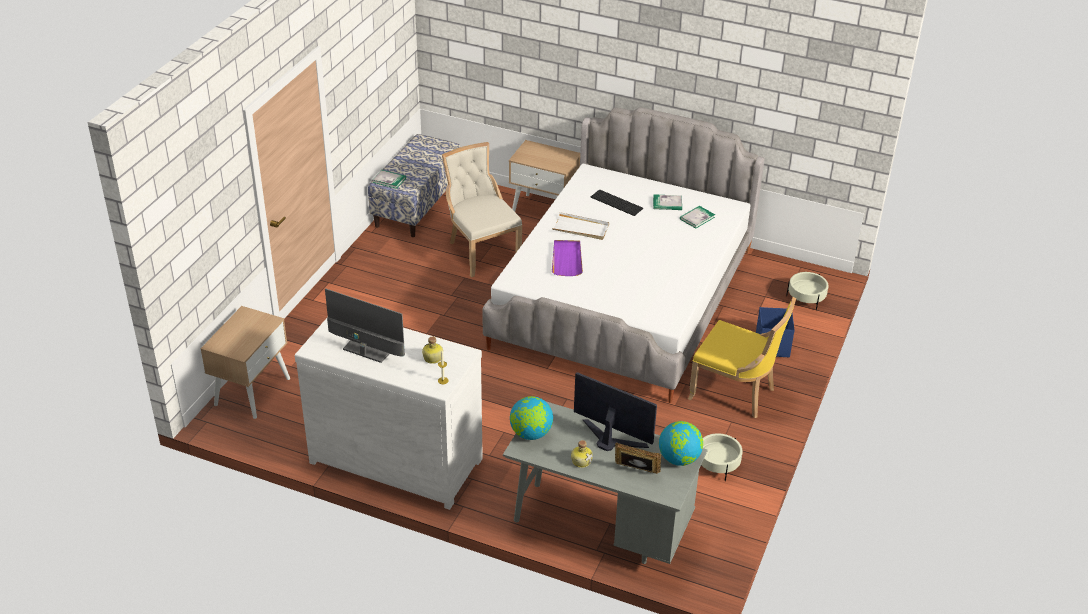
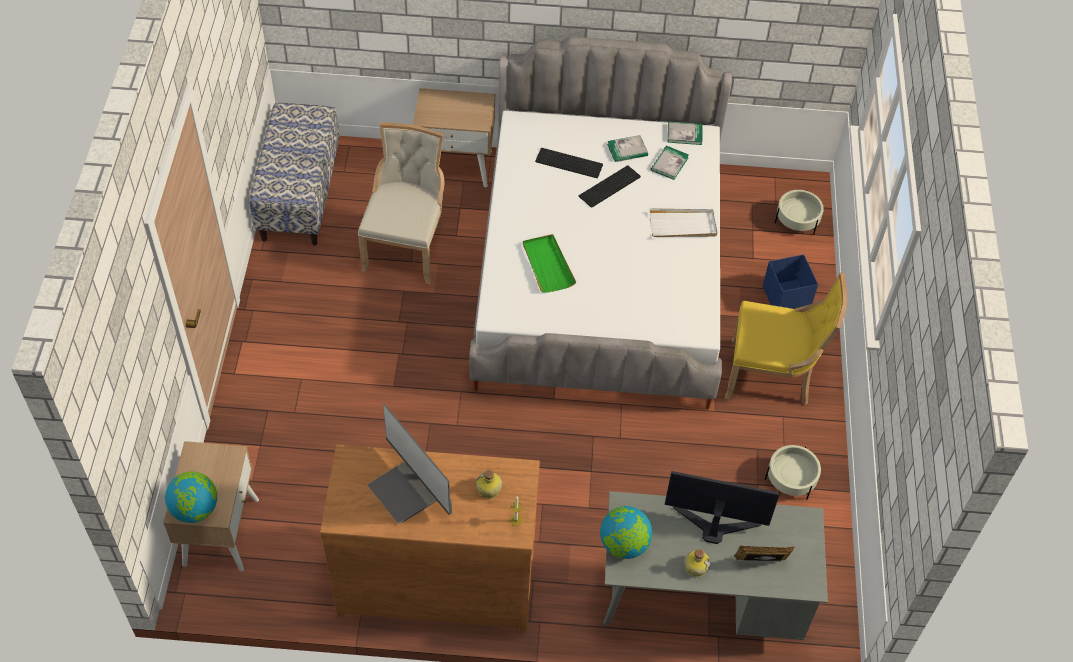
camera: 20 degrees left, 15 degrees up
white dresser [295,317,483,510] -> brown dresser [320,444,540,632]
monitor [325,288,405,363] -> monitor turned 135 degrees counterclockwise [368,404,452,524]
book [372,170,406,189] -> book moved to [668,122,703,145]
beige chair [442,142,522,277] -> beige chair turned 60 degrees clockwise [358,123,445,284]
white tray [552,212,609,240] -> white tray moved to [649,209,717,237]
purple tray [552,240,583,276] -> green tray [523,234,576,292]
globe [659,421,703,466] -> globe moved to [165,472,217,523]
none -> keyboard [579,165,641,208]

